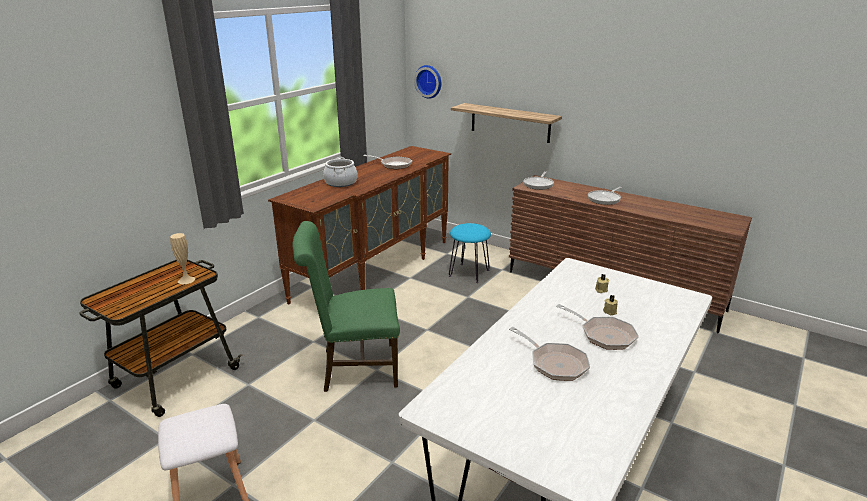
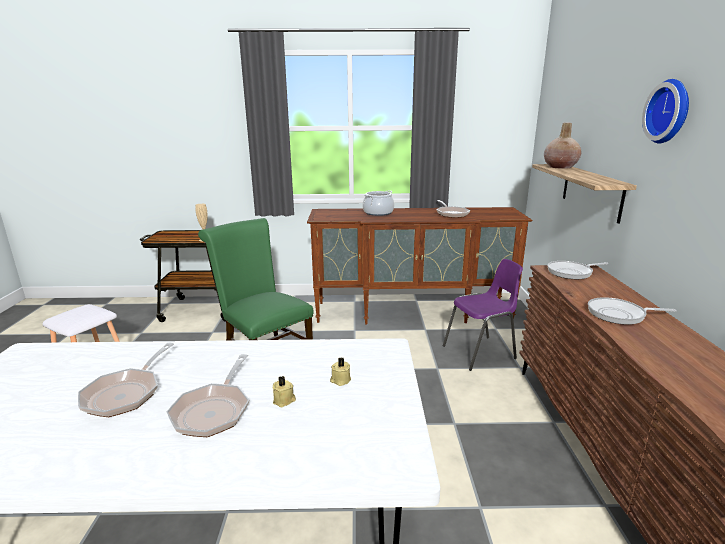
camera: 55 degrees right, 5 degrees down
wall clock [414,65,441,99] -> wall clock moved to [642,79,689,143]
turquoise stool [449,223,491,283] -> purple chair [443,259,523,371]
none -> beige vase [544,123,581,169]

